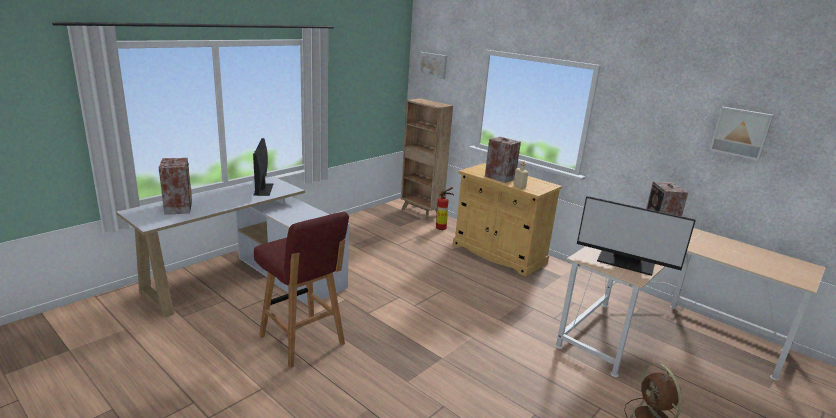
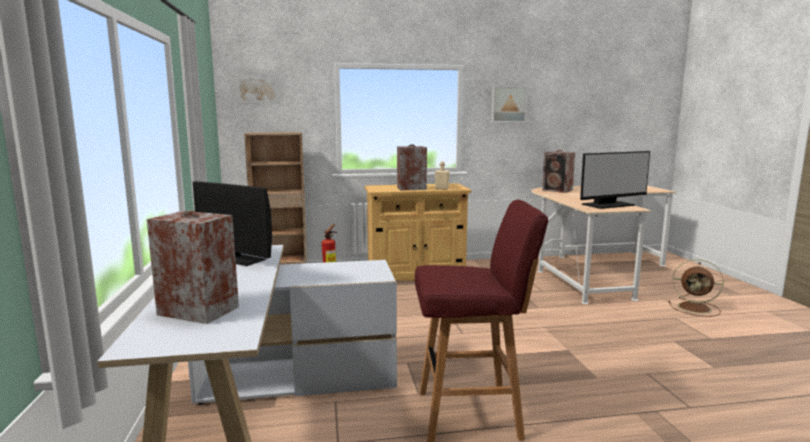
camera: 50 degrees left, 10 degrees down
picture [709,107,774,160] -> picture moved to [491,86,528,122]

